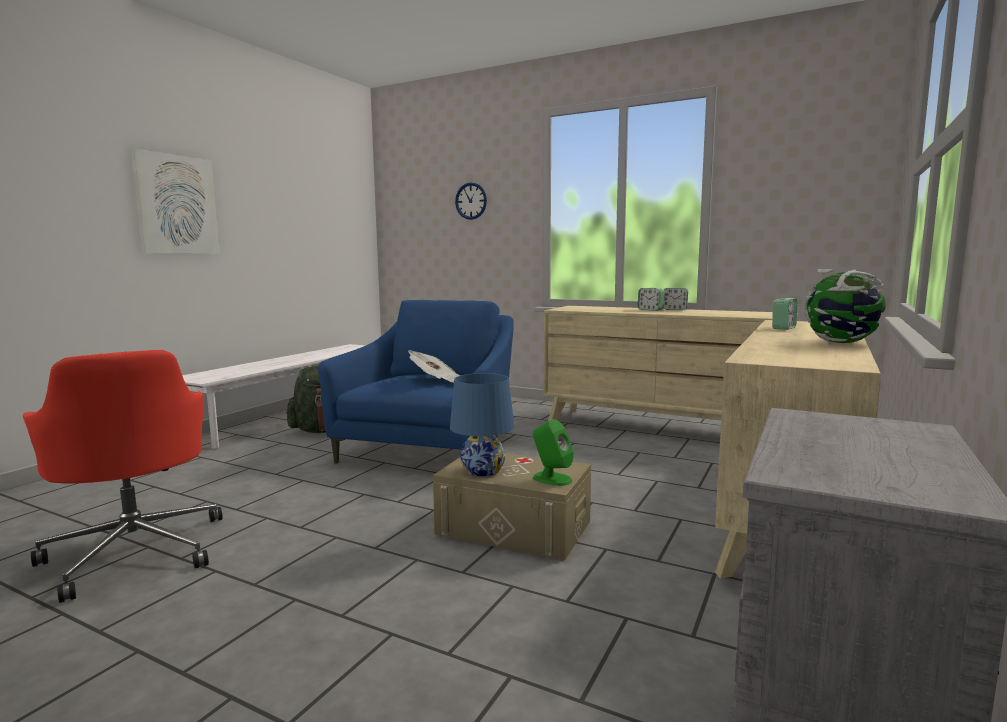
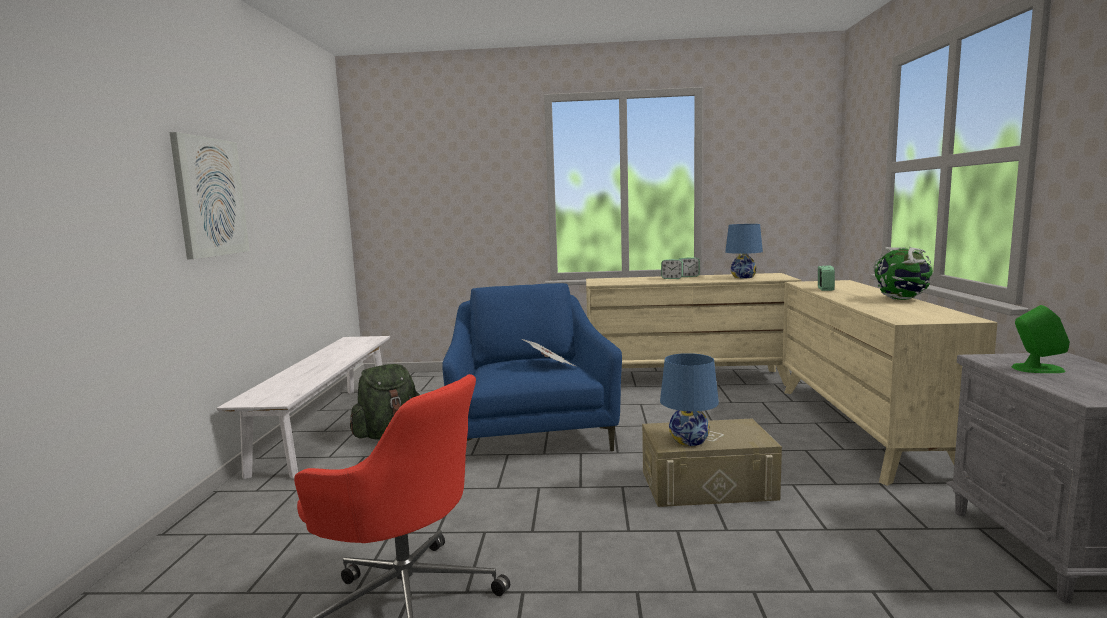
camera: 25 degrees left, 0 degrees up
wall clock [455,182,487,220] -> none
green speaker [533,419,573,486] -> green speaker moved to [1012,305,1070,373]
none -> blue table lamp [725,224,763,278]

